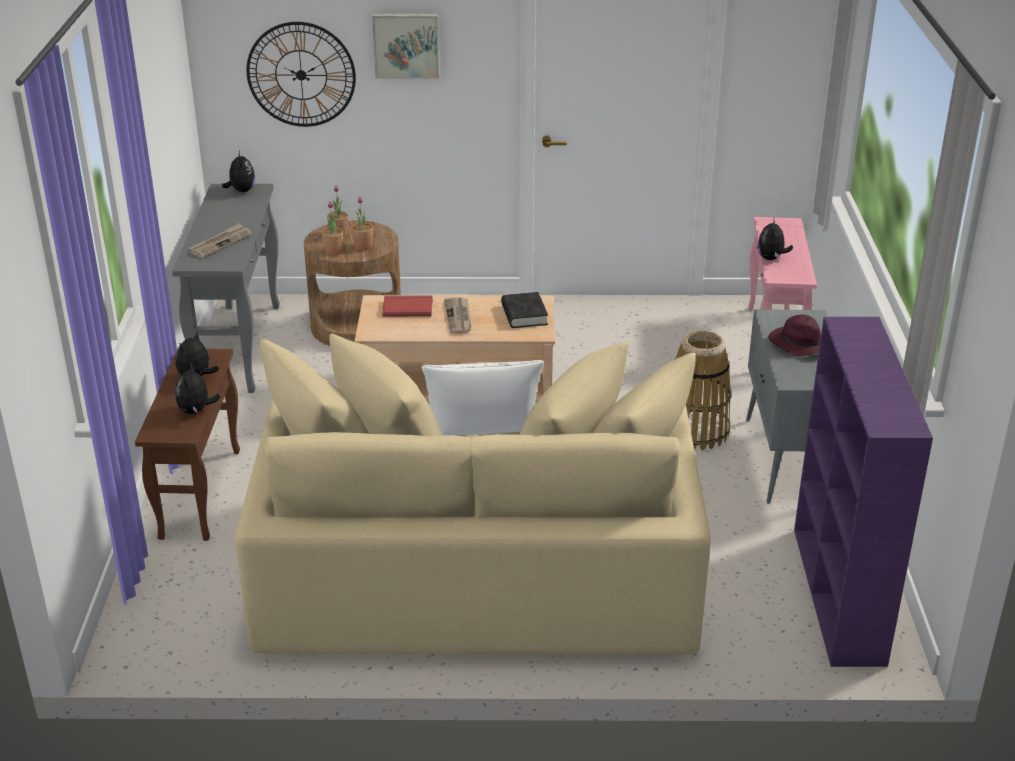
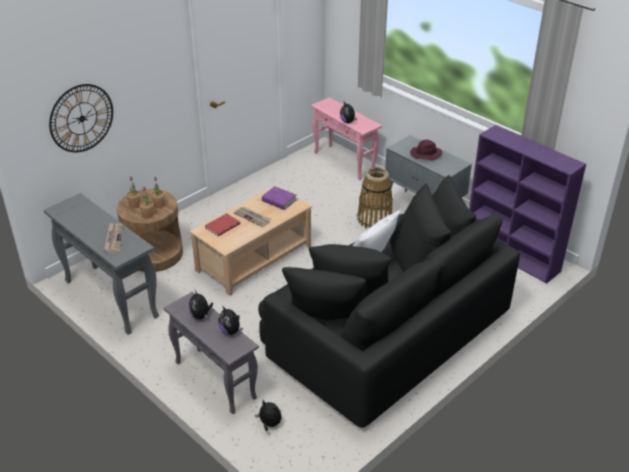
camera: 45 degrees left, 5 degrees up
brown side table [135,349,240,541] -> grey side table [163,292,259,414]
plush toy [222,151,255,192] -> plush toy moved to [255,400,282,432]
beige sofa [235,334,711,655] -> black sofa [258,175,520,428]
picture [372,14,440,79] -> none
black book [501,292,548,328] -> purple book [262,186,296,210]

